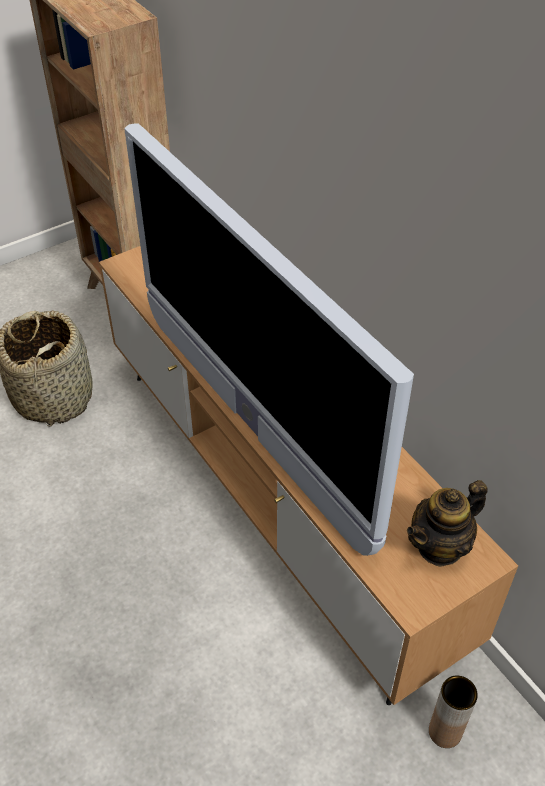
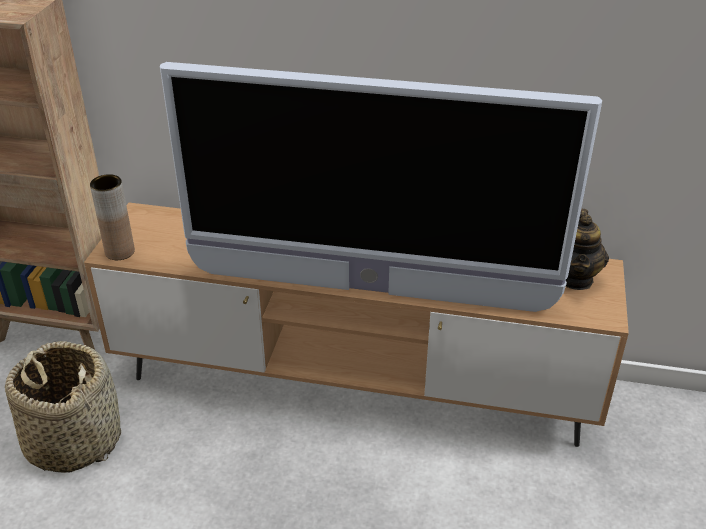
camera: 45 degrees left, 10 degrees down
brown vase [429,676,478,748] -> brown vase moved to [90,174,135,260]

